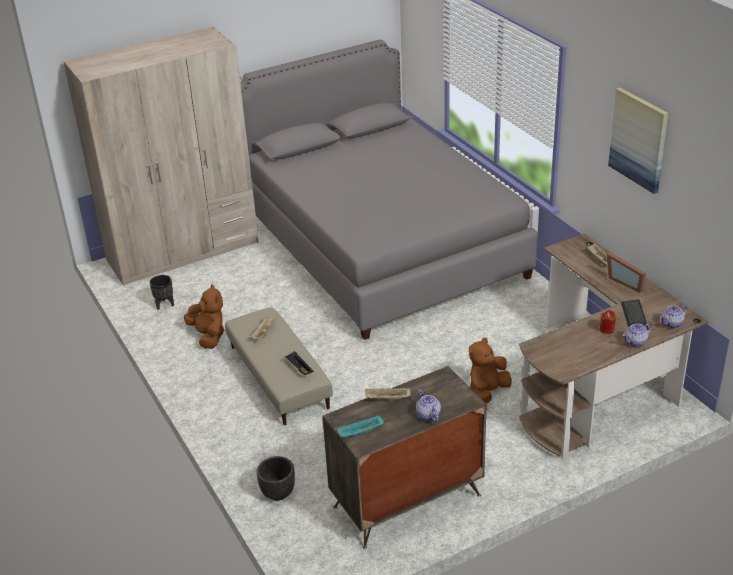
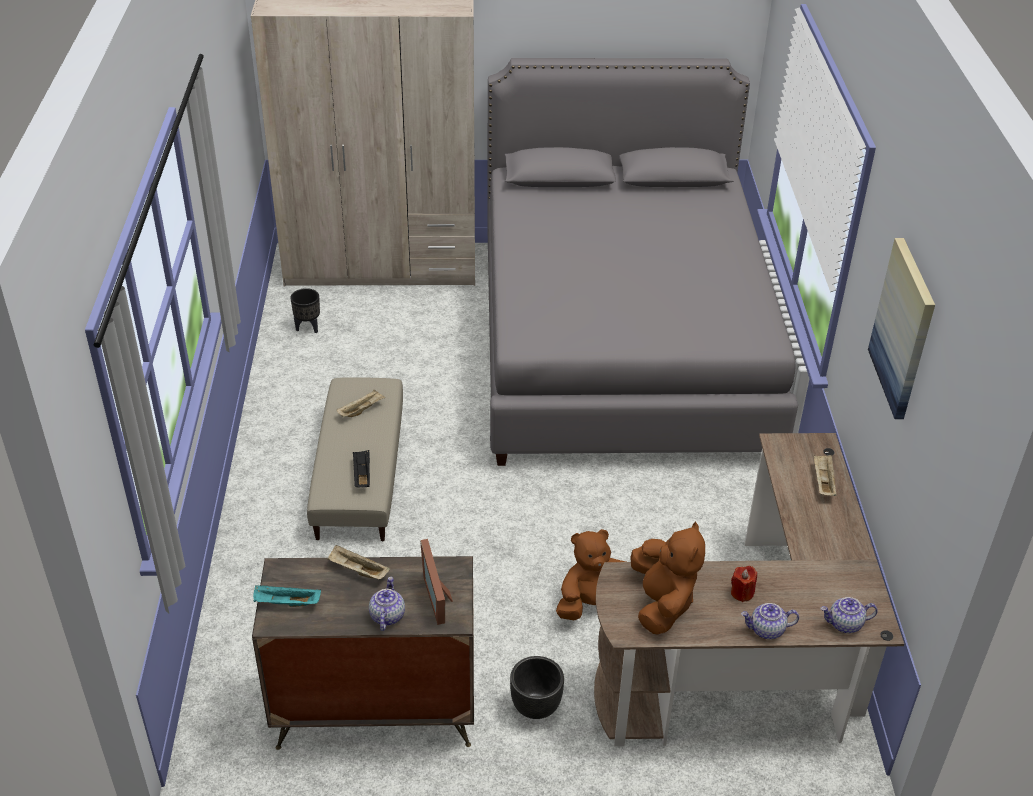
camera: 25 degrees right, 5 degrees up
brown plush toy [184,284,224,349] -> brown plush toy moved to [630,521,705,635]
black planter [256,456,295,501] -> black planter moved to [510,656,564,719]
picture frame [607,252,646,293] -> picture frame moved to [420,539,453,625]
keyboard [621,299,649,330] -> none

